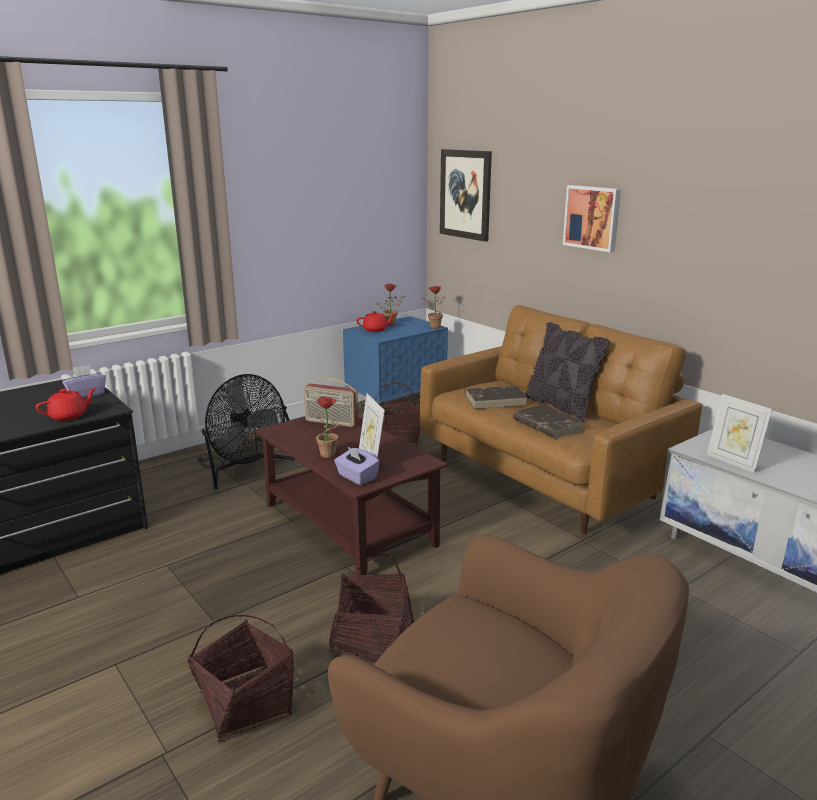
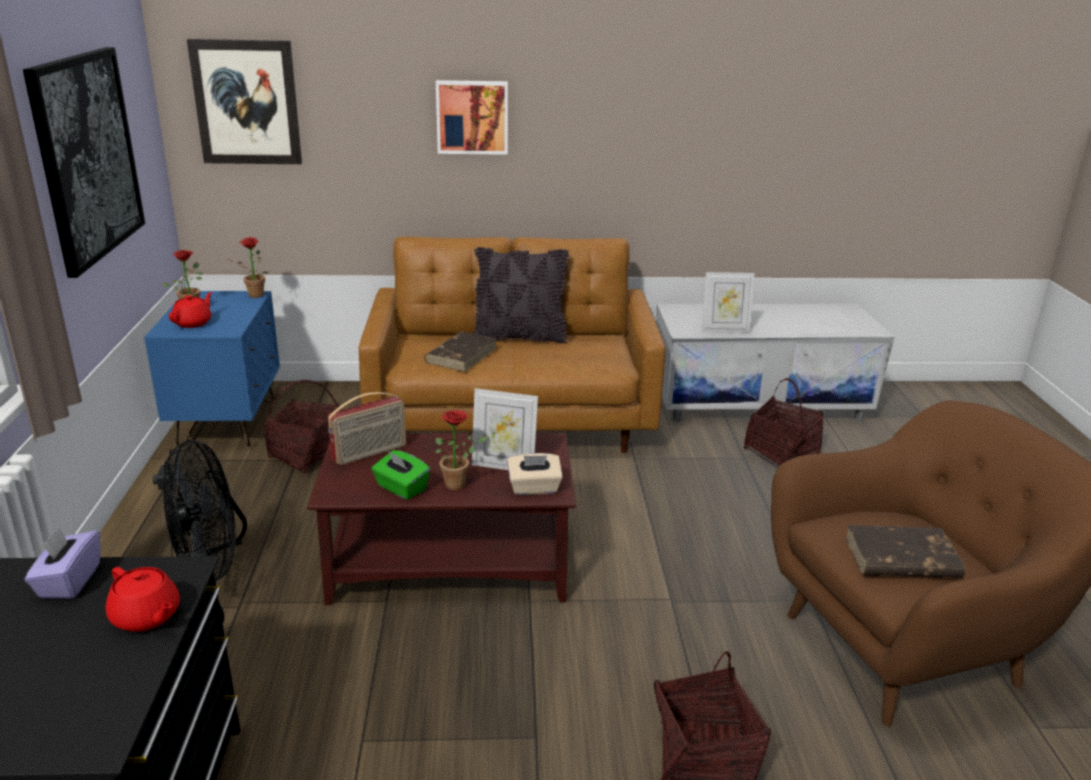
camera: 55 degrees left, 5 degrees up
red teapot [36,388,96,421] -> red teapot turned 135 degrees clockwise [105,567,180,632]
basket [329,554,414,663] -> basket moved to [744,378,823,468]
purple tissue box [334,447,380,485] -> beige tissue box [507,453,563,495]
brown book [513,404,584,439] -> brown book moved to [845,525,965,578]
none -> picture [23,47,145,278]
none -> green tissue box [372,450,430,500]

